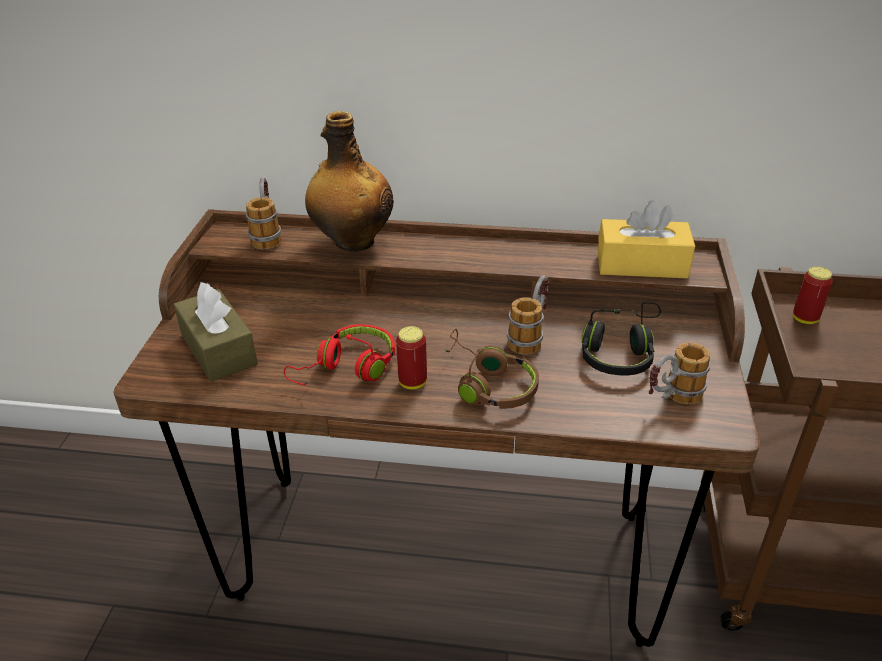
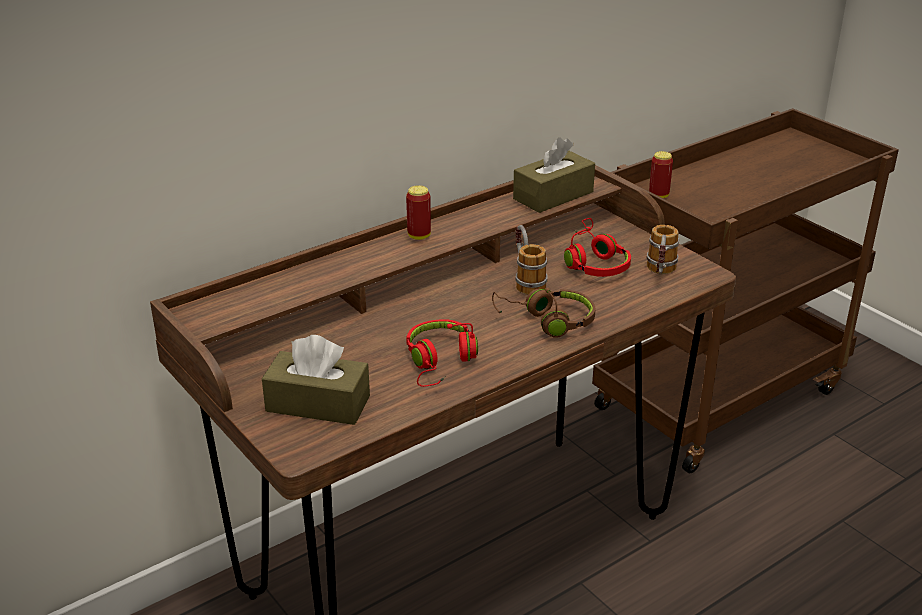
camera: 45 degrees left, 5 degrees down
mug [246,177,282,249] -> none
bottle [305,111,394,252] -> none
can [396,326,427,389] -> can moved to [406,185,431,240]
black headphones [582,302,661,376] -> red headphones [564,218,631,277]
yellow tissue box [598,200,695,279] -> brown tissue box [513,137,595,213]

